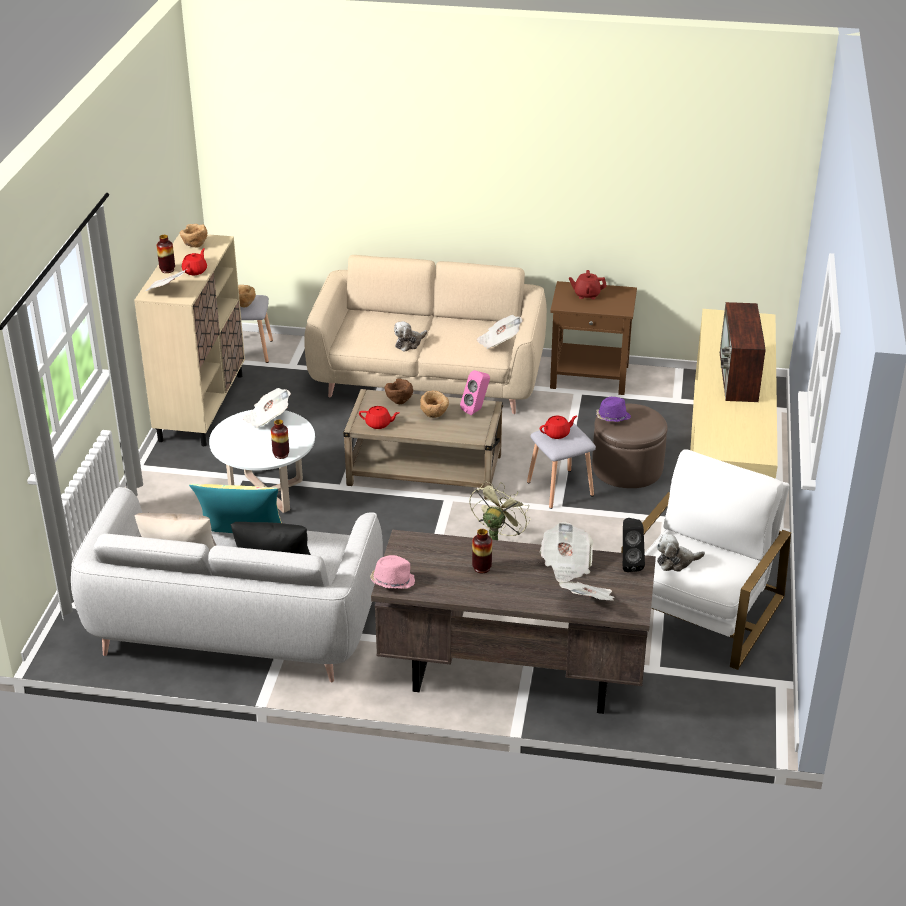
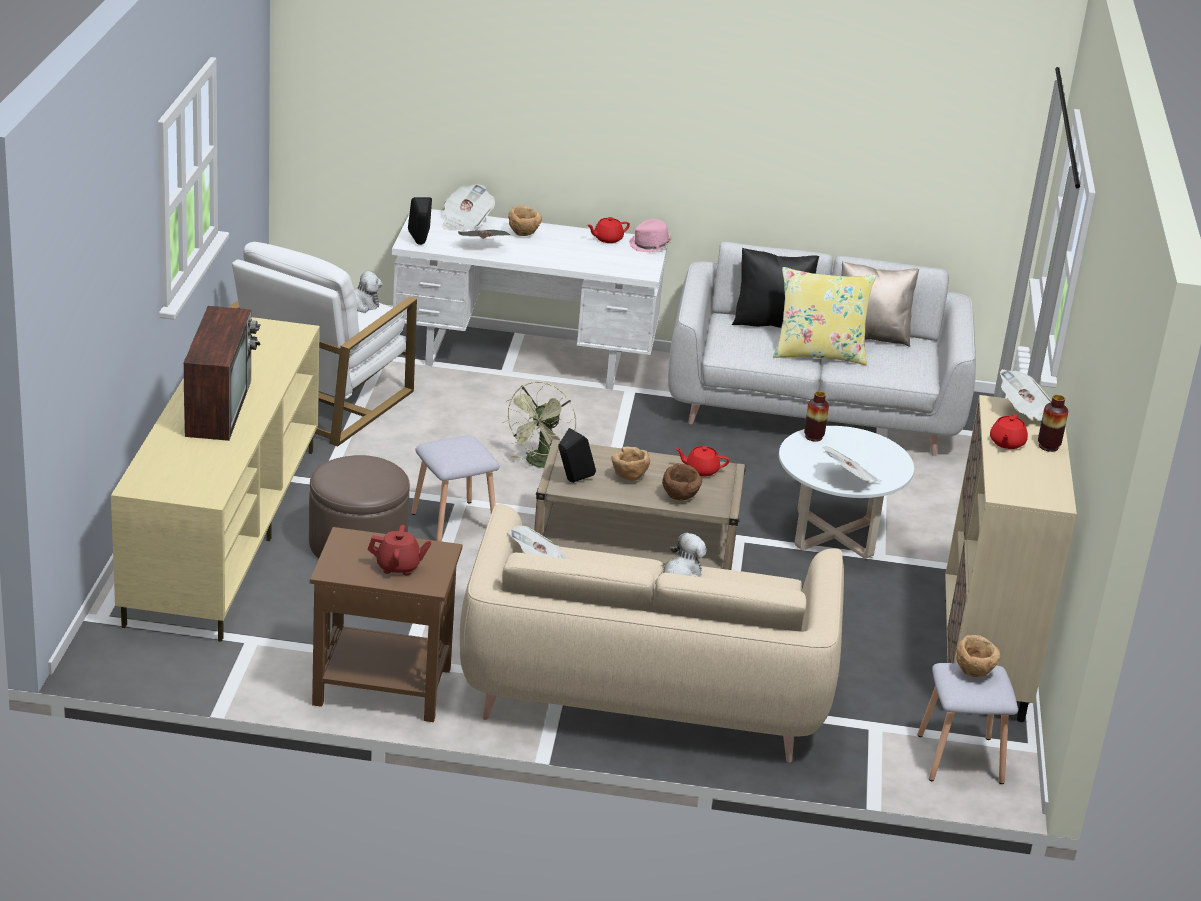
camera: 175 degrees right, 5 degrees down
brown bowl [180,224,207,248] -> brown bowl moved to [508,205,542,236]
brown desk [371,530,656,714] -> white desk [392,209,668,390]
pink speaker [460,370,490,415] -> black speaker [558,428,596,483]
vase [472,529,492,573] -> none
red teapot [540,416,577,439] -> red teapot moved to [587,217,630,243]
purple hat [596,397,631,422] -> none

